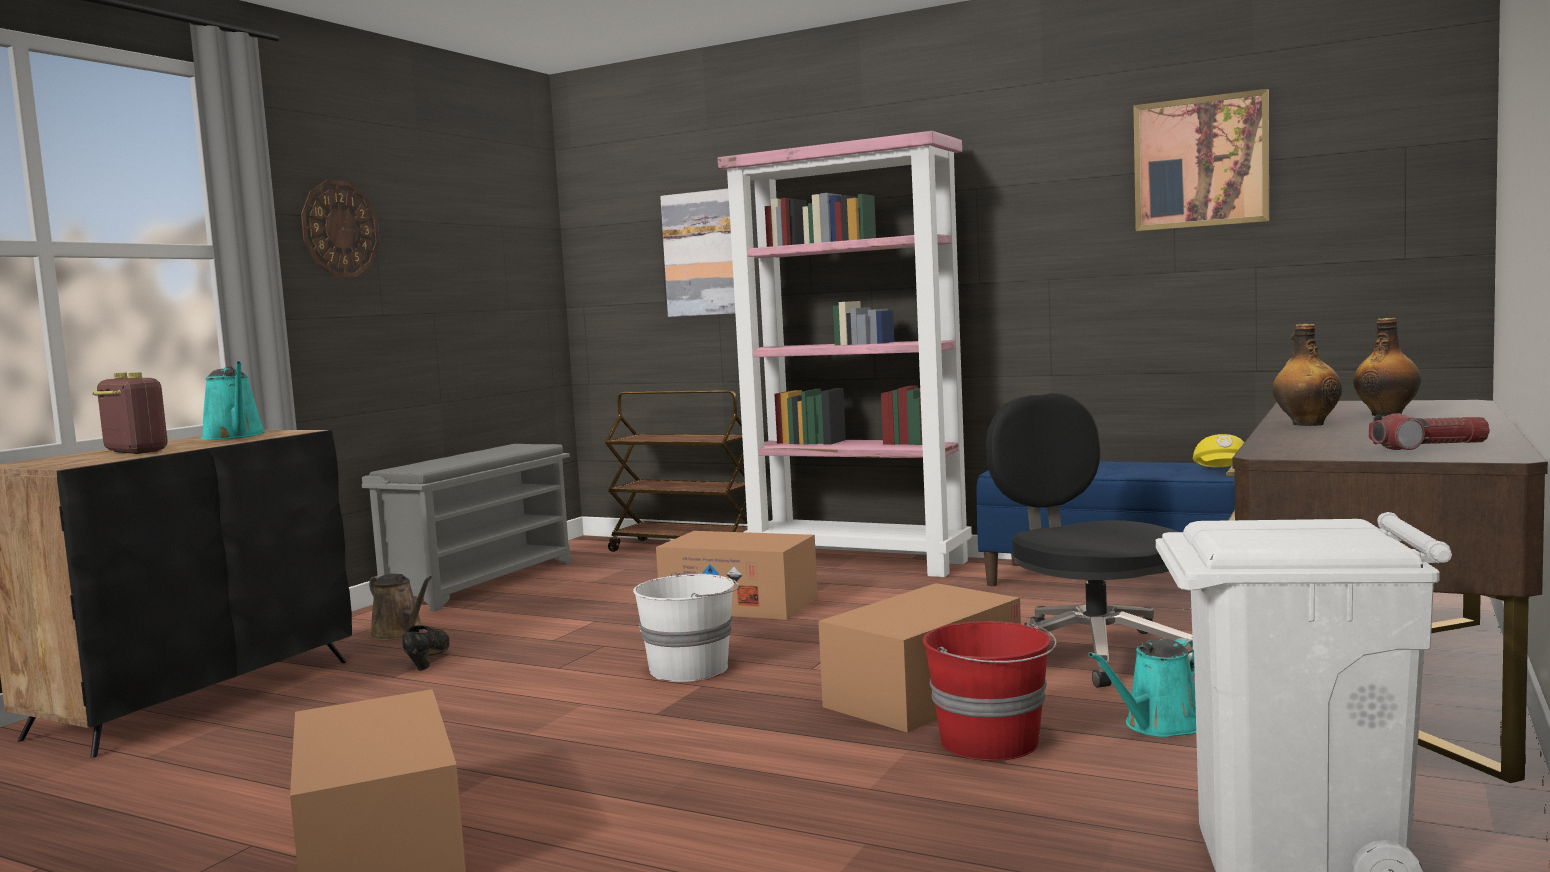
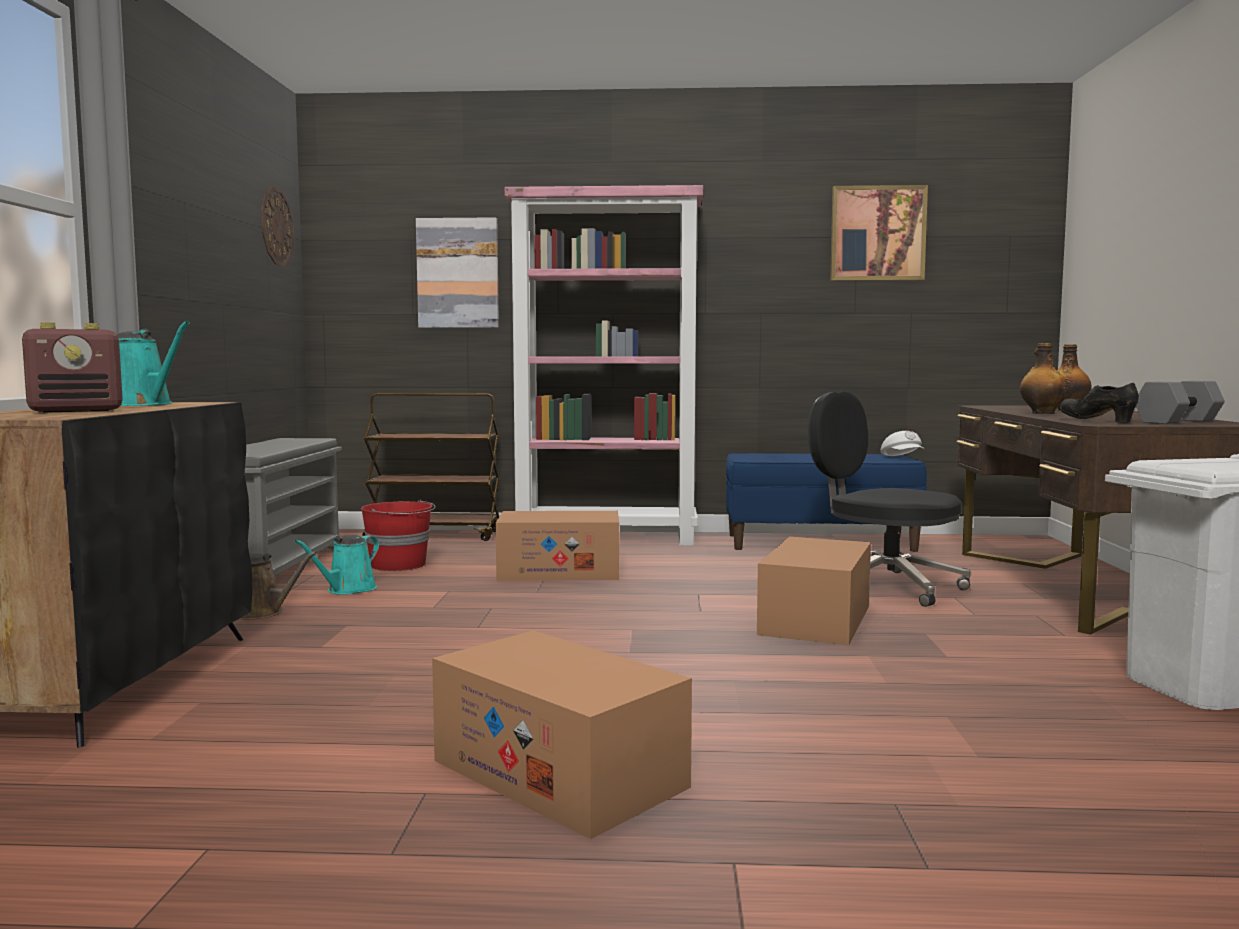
camera: 25 degrees left, 0 degrees up
radio [92,372,168,454] -> radio turned 135 degrees clockwise [22,322,123,413]
wall clock [301,180,380,277] -> wall clock moved to [261,187,294,266]
black shoe [403,625,449,671] -> black shoe moved to [1060,383,1139,423]
white bucket [633,572,739,682] -> none
red bucket [923,621,1057,761] -> red bucket moved to [361,500,436,571]
turquoise watering can [1088,638,1196,737] -> turquoise watering can moved to [294,535,379,595]
yellow cap [1193,434,1244,467] -> white cap [881,431,925,456]
flashlight [1369,413,1490,450] -> grey dumbbell [1136,381,1225,424]

